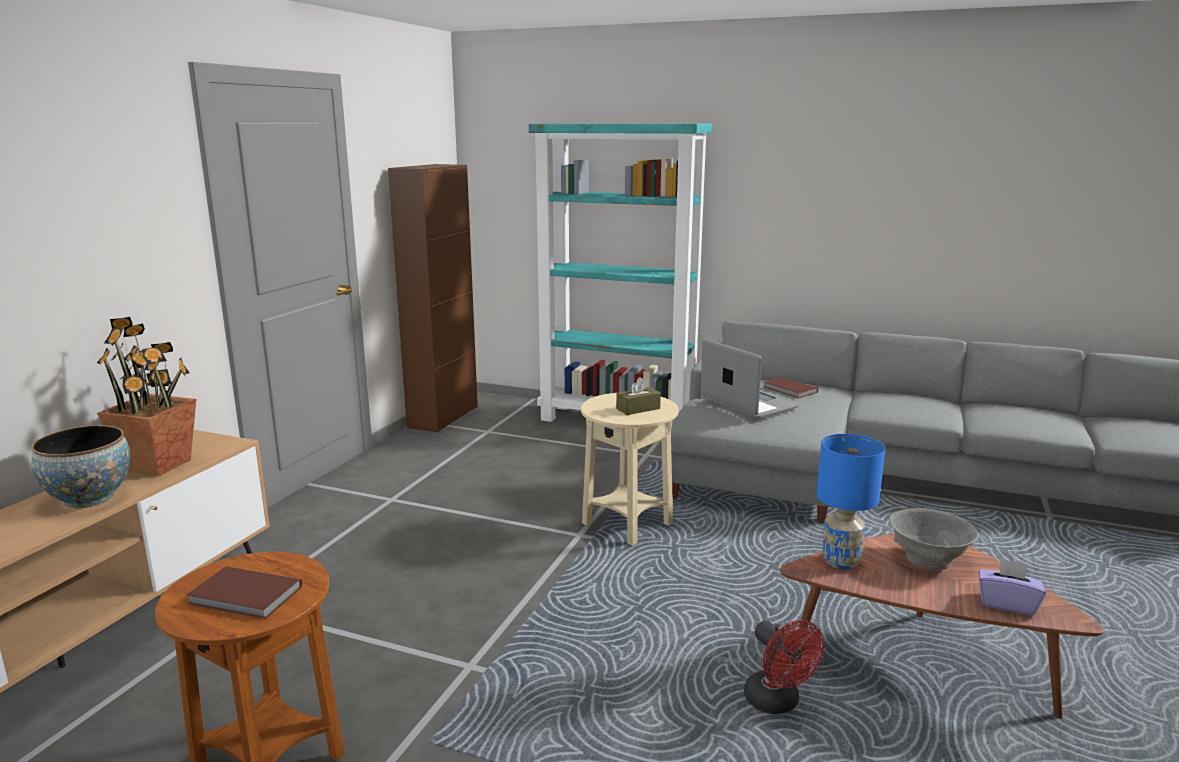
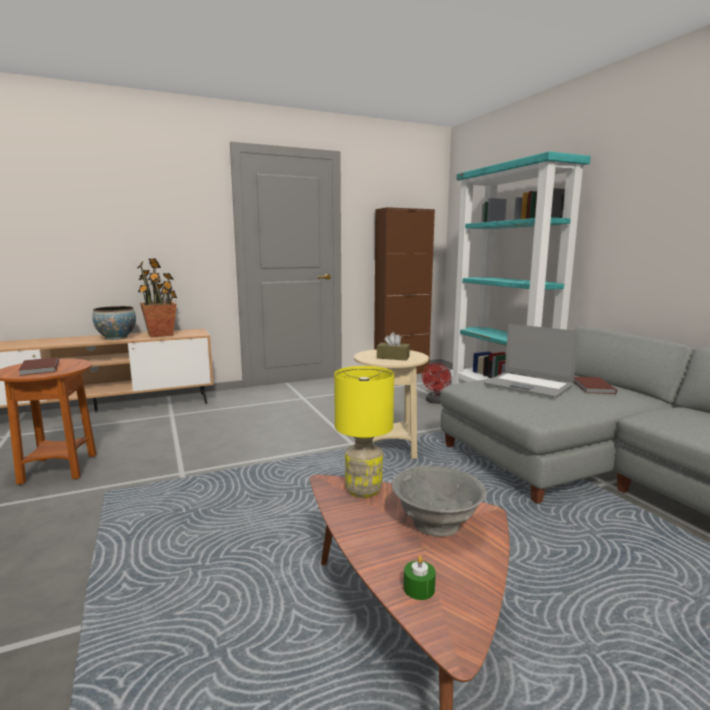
camera: 45 degrees right, 5 degrees down
laptop [700,339,799,419] -> laptop turned 120 degrees clockwise [484,324,579,397]
red fan [744,620,824,714] -> red fan moved to [422,363,451,404]
blue table lamp [817,434,885,569] -> yellow table lamp [334,366,394,498]
purple tissue box [979,558,1046,616] -> green candle [404,555,436,600]

